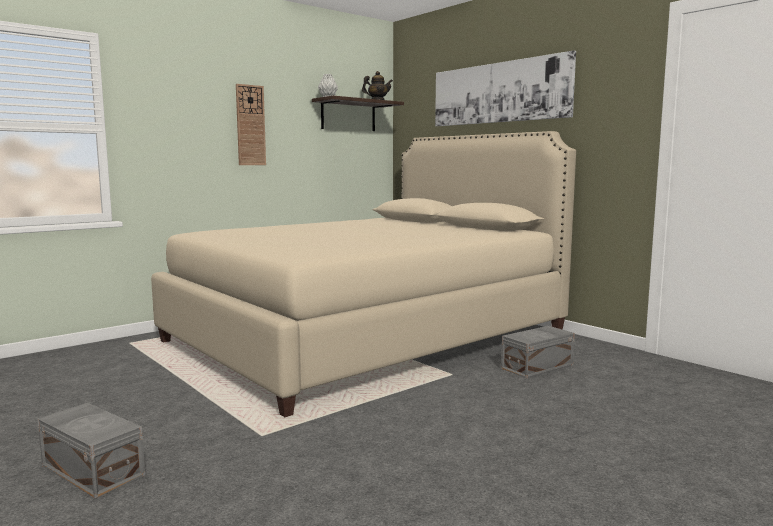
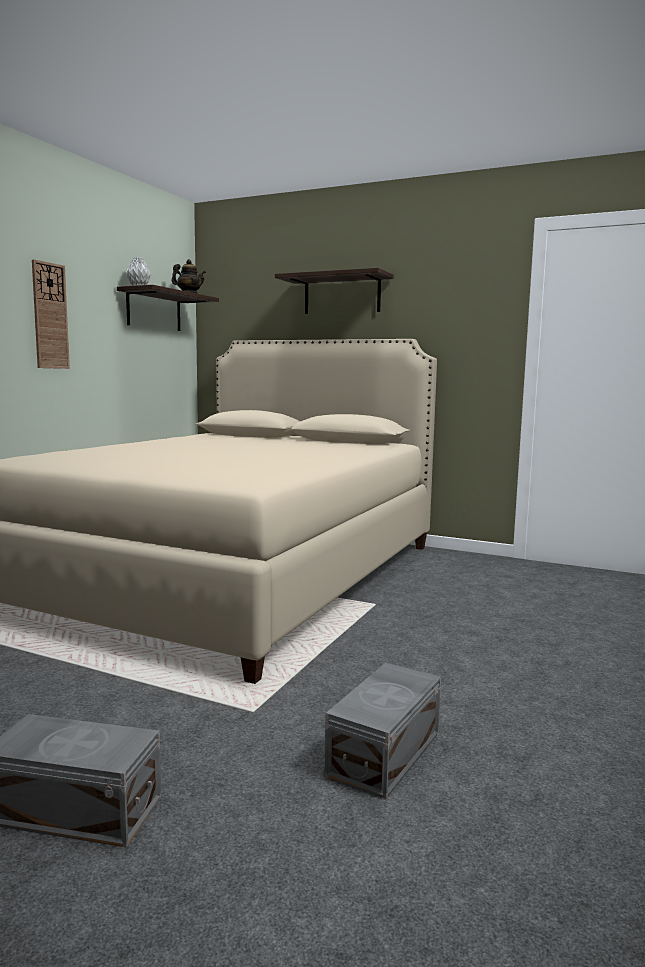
camera: 25 degrees left, 0 degrees up
picture [435,50,576,126] -> shelf [275,268,394,314]
grey storage box [501,326,575,378] -> grey storage box moved to [325,663,441,799]

